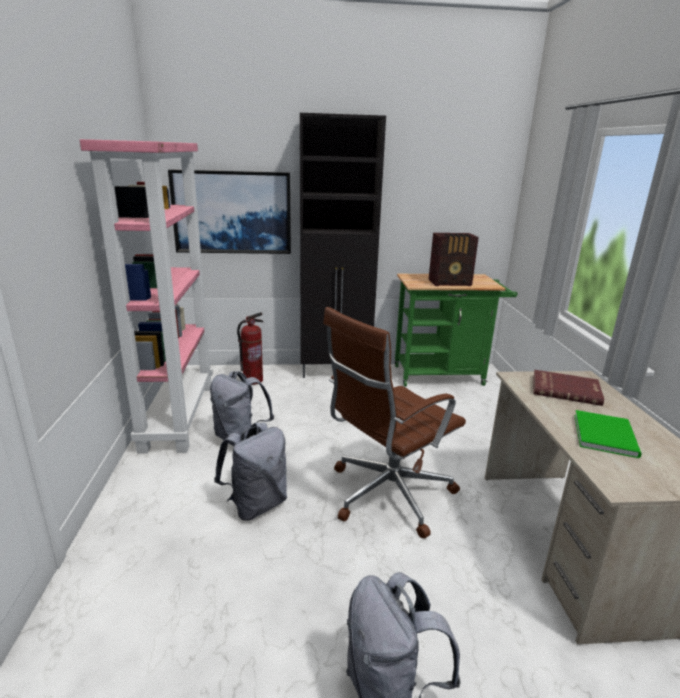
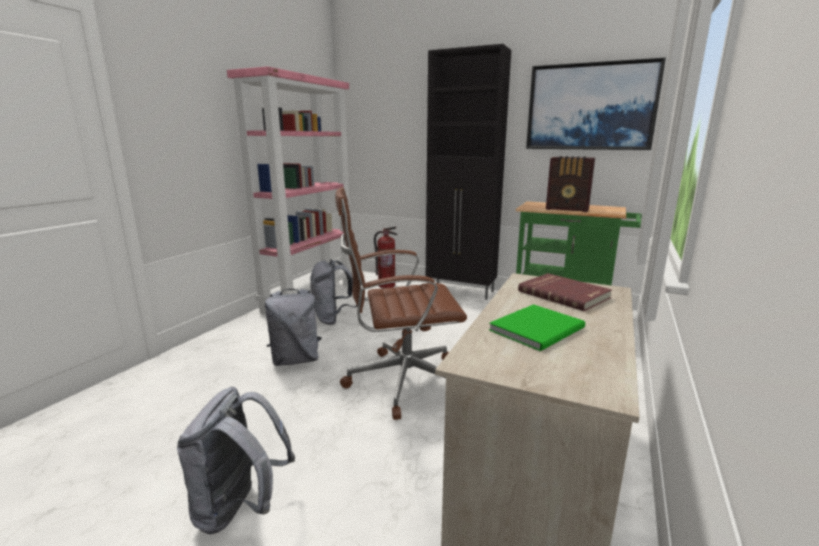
camera: 30 degrees right, 5 degrees down
picture [168,169,291,254] -> picture moved to [526,57,666,150]

